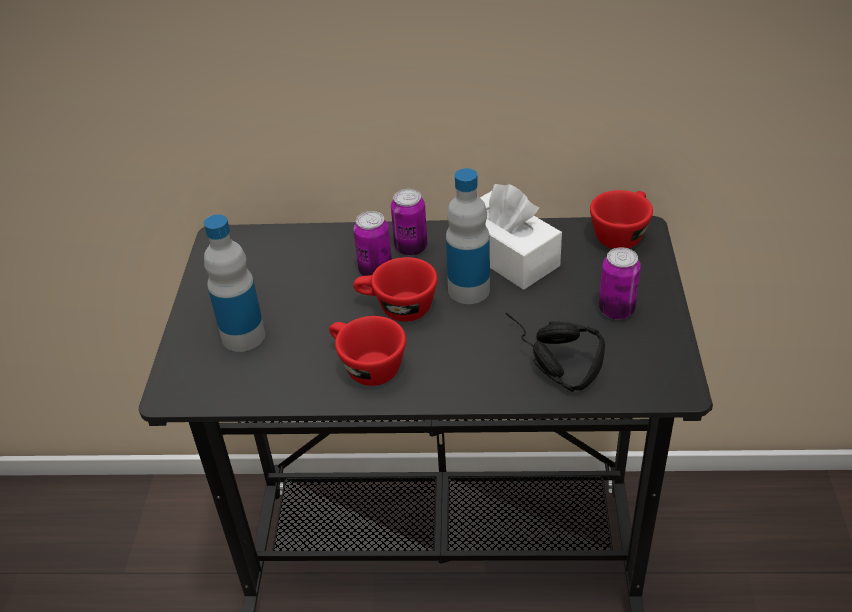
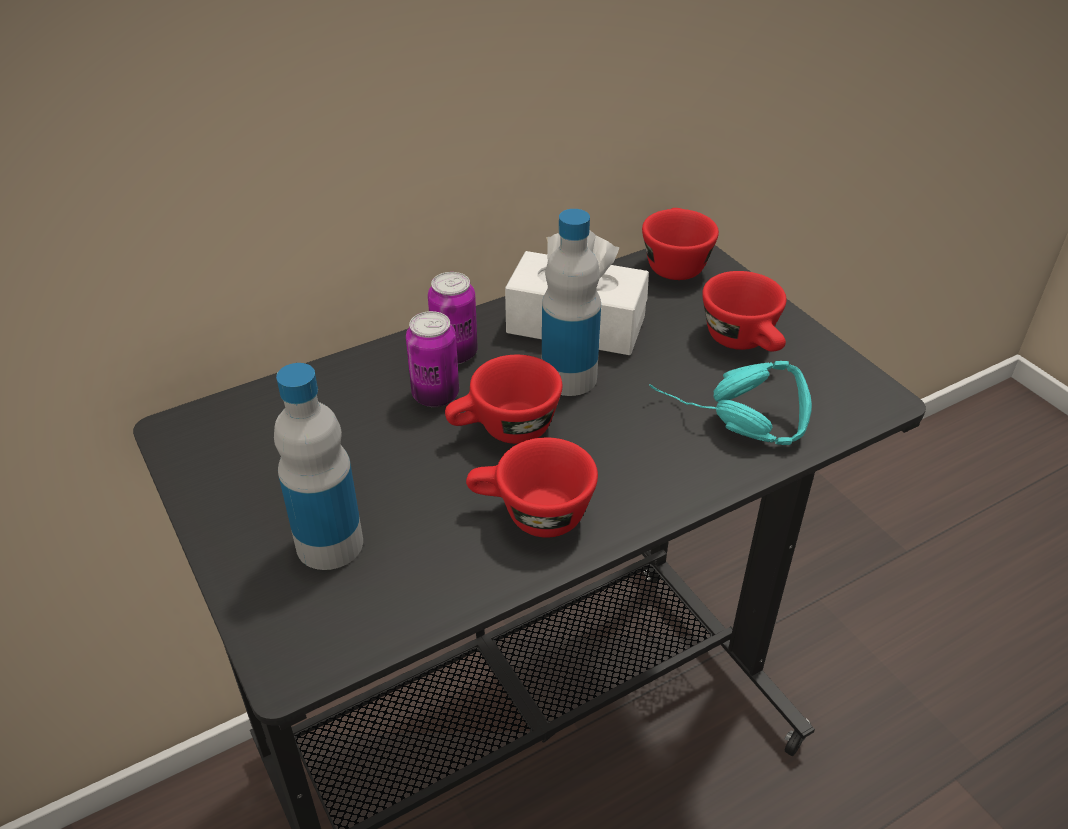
camera: 35 degrees left, 0 degrees up
black headphones [506,313,605,392] -> turquoise headphones [650,361,812,445]
can [599,247,641,319] -> red cup [702,271,787,352]

